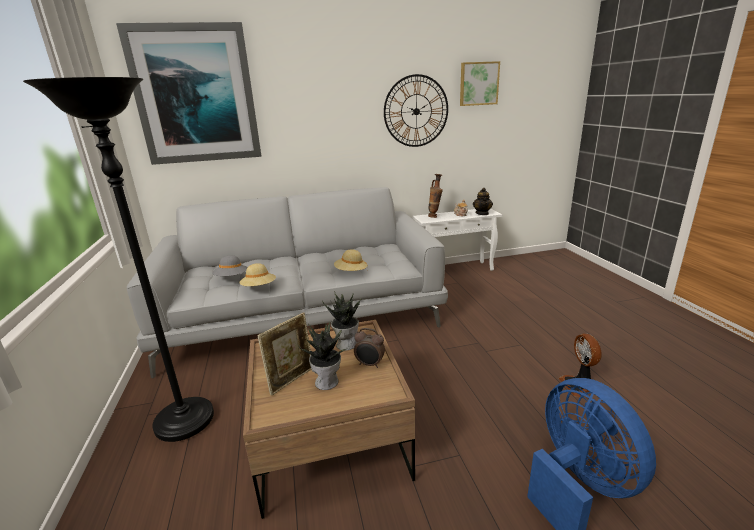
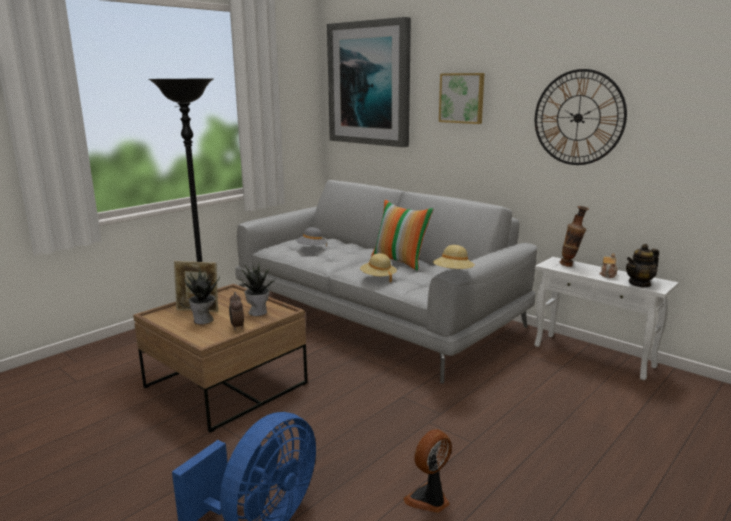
camera: 55 degrees right, 5 degrees down
beige hat [239,263,276,286] -> beige hat moved to [433,245,475,269]
picture [460,61,500,106] -> picture moved to [439,73,484,124]
none -> pillow [371,200,433,270]

